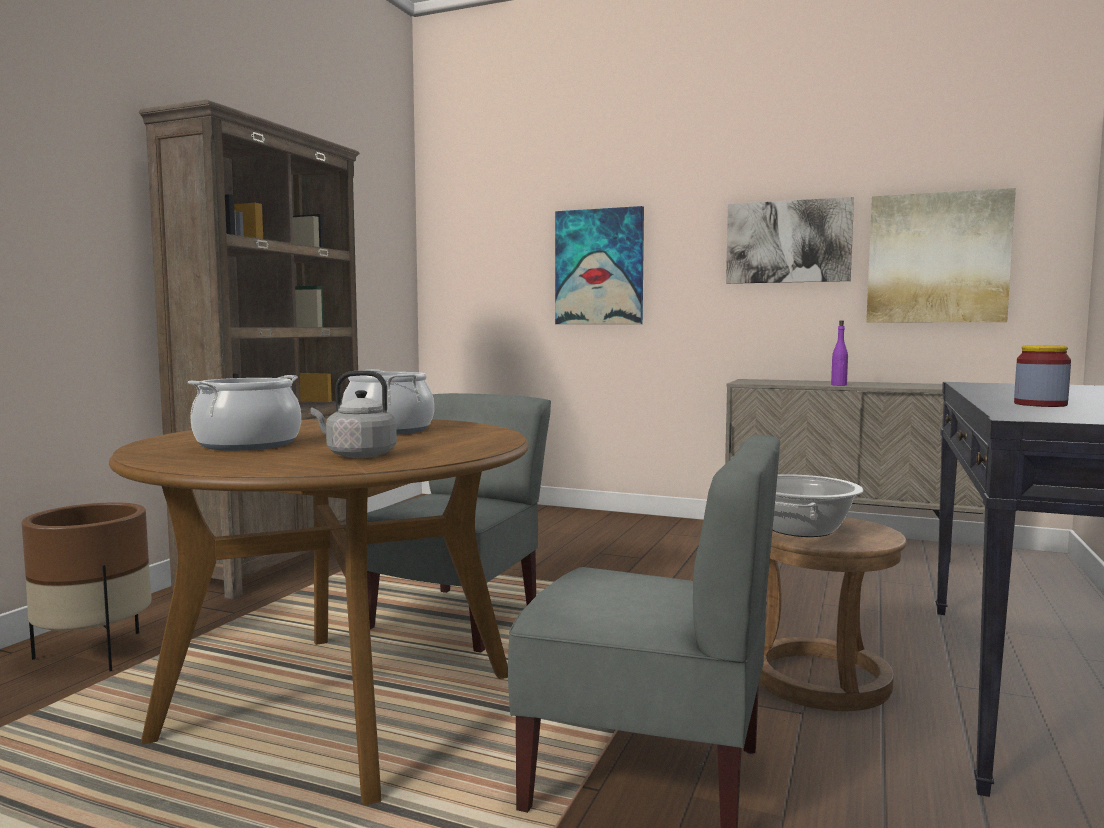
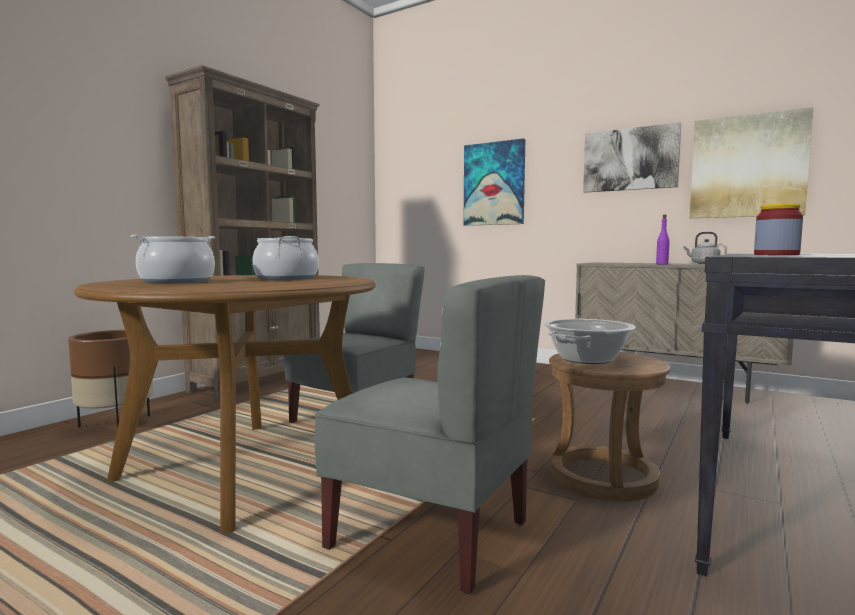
camera: 10 degrees right, 0 degrees up
grey kettle [311,371,397,458] -> grey kettle moved to [683,232,721,264]

